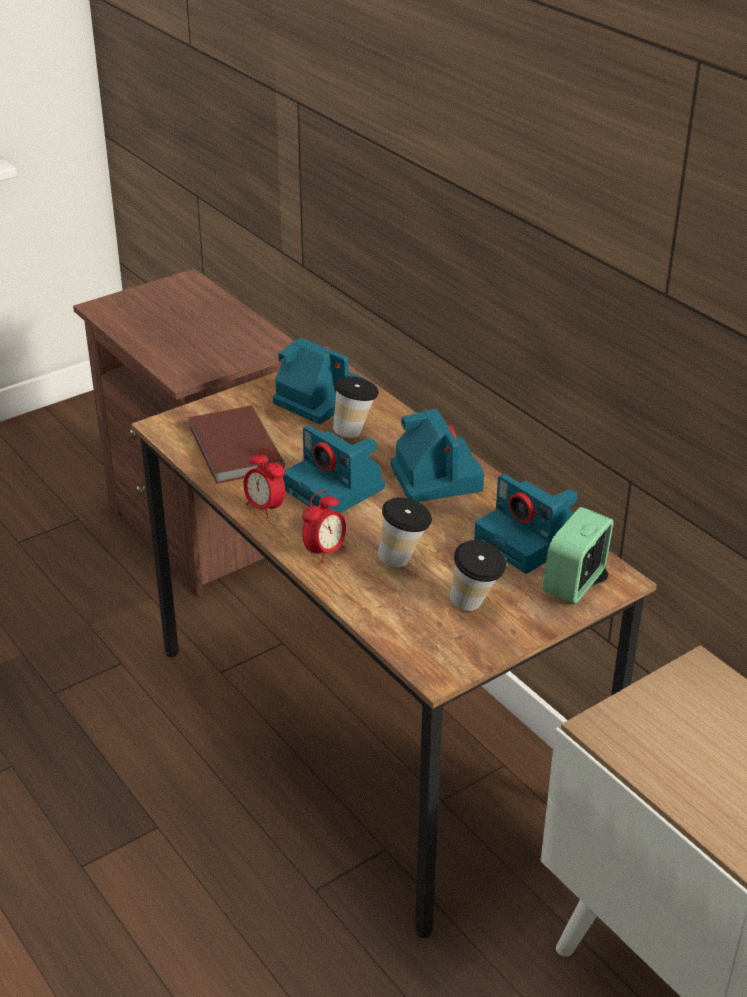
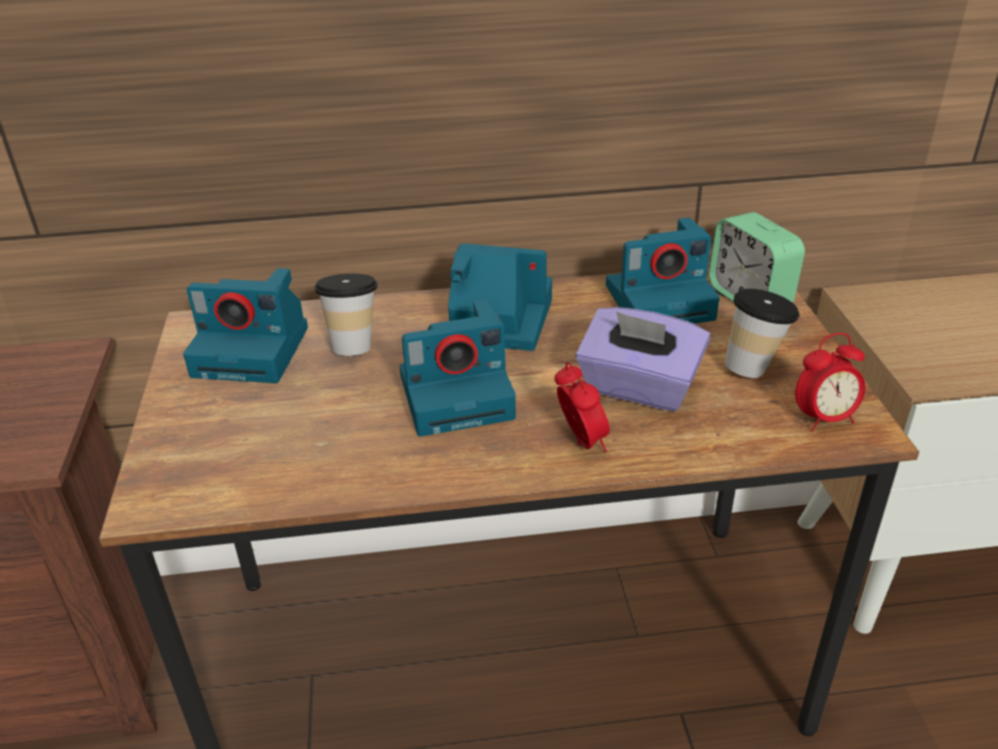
camera: 60 degrees left, 0 degrees up
brown book [189,406,285,484] -> none
alarm clock [244,448,285,519] -> alarm clock moved to [795,333,865,432]
camera [273,338,365,424] -> camera turned 150 degrees counterclockwise [183,268,308,383]
cup [378,497,432,567] -> purple tissue box [576,307,710,411]

